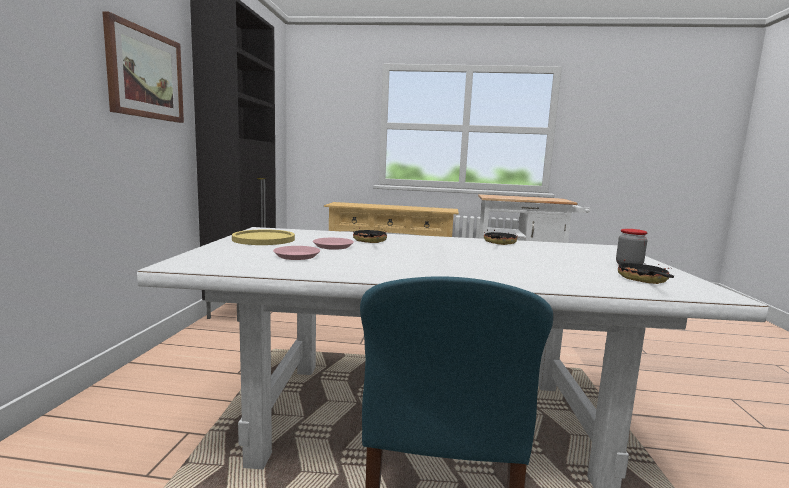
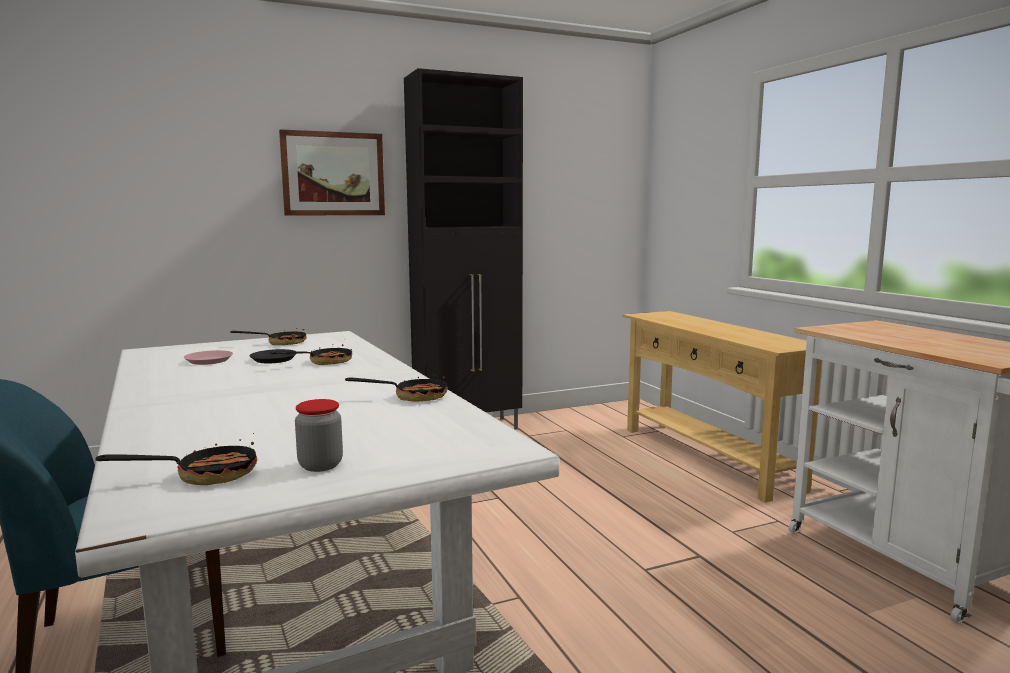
camera: 60 degrees right, 0 degrees up
yellow plate [232,229,295,245] -> frying pan [230,328,307,345]
pink plate [313,238,354,250] -> black plate [250,349,297,363]

